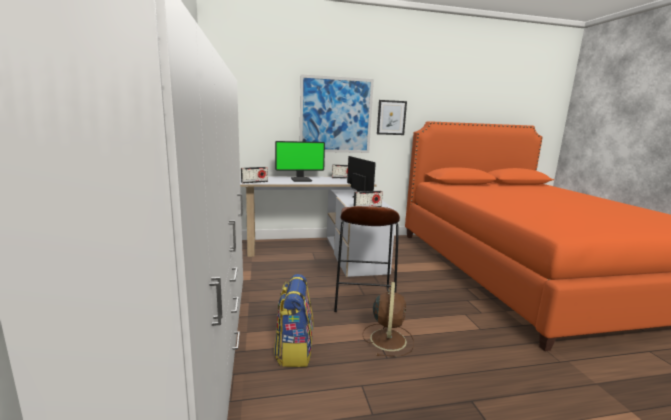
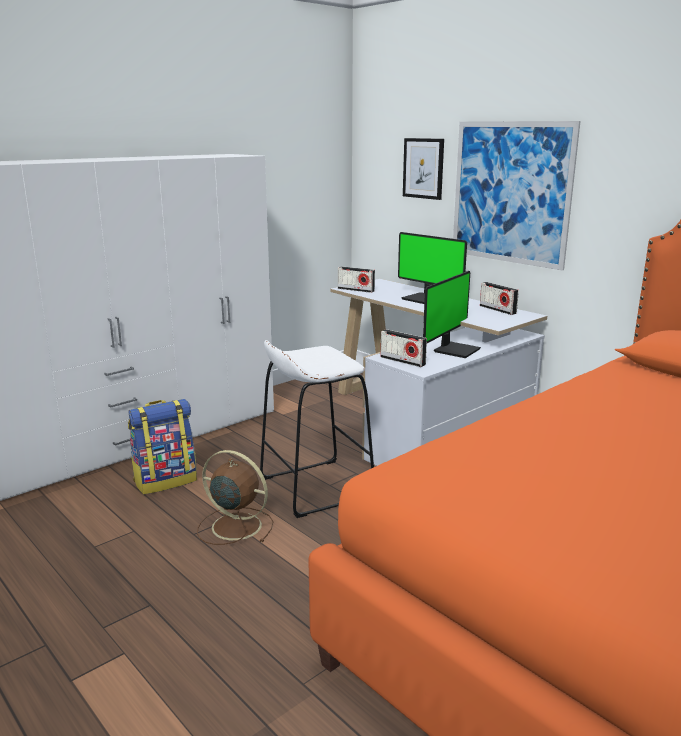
camera: 60 degrees right, 5 degrees up
brown stool [334,206,400,312] -> white stool [260,340,374,518]
brown fan [362,282,414,356] -> brown fan turned 135 degrees counterclockwise [197,450,273,545]
picture [377,100,407,135] -> picture moved to [403,138,444,200]

